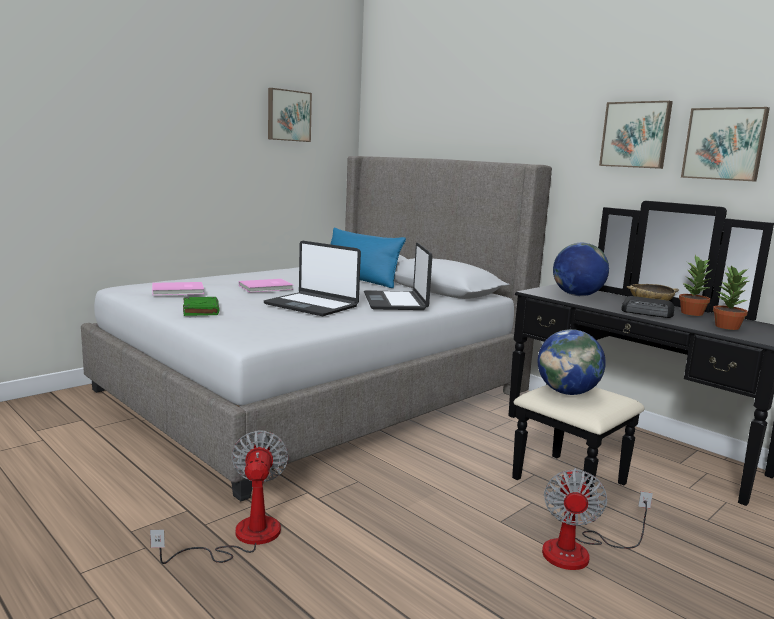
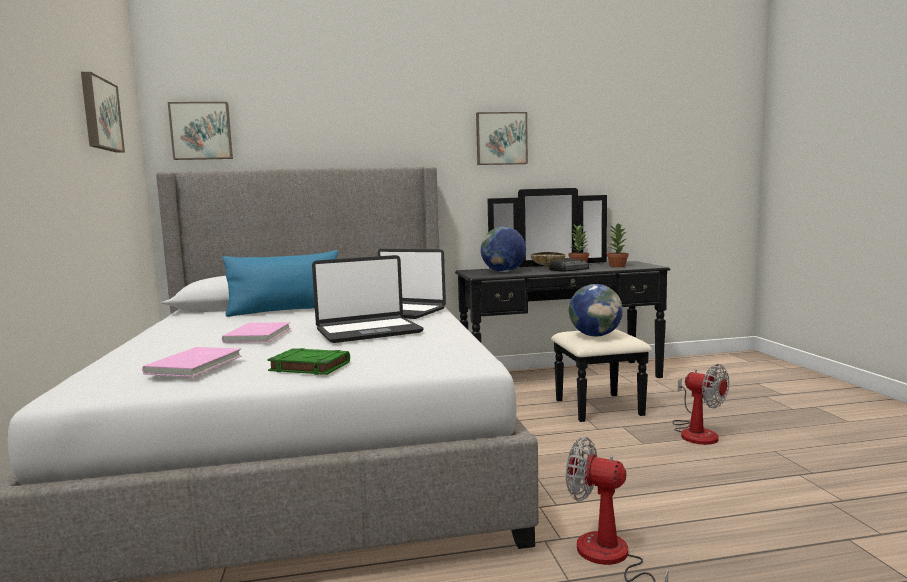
camera: 55 degrees left, 5 degrees down
picture [681,107,770,182] -> picture moved to [168,102,233,160]

